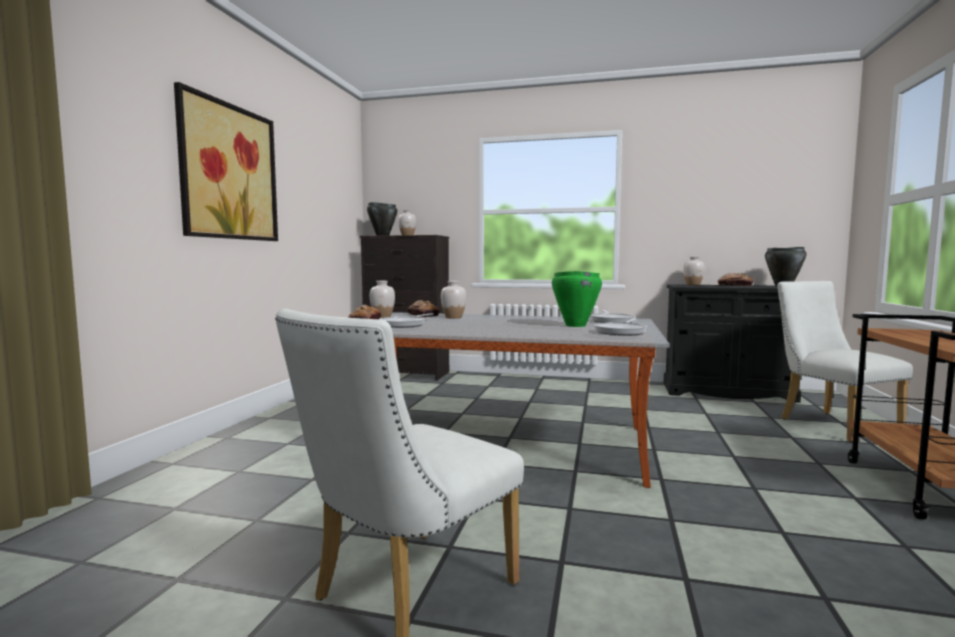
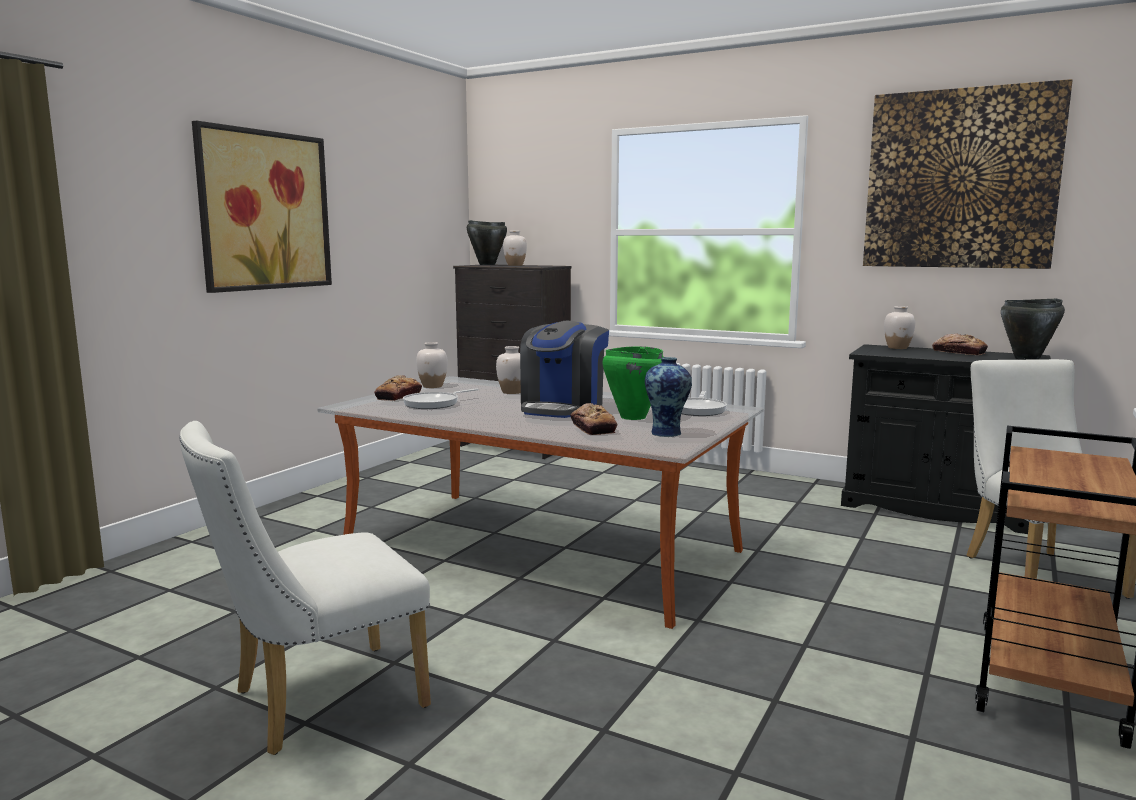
camera: 15 degrees right, 5 degrees up
bread [407,300,440,317] -> bread moved to [570,403,617,435]
frying pan [594,319,647,336] -> vase [645,357,692,437]
none -> coffee machine [520,321,609,418]
none -> picture [863,79,1073,269]

